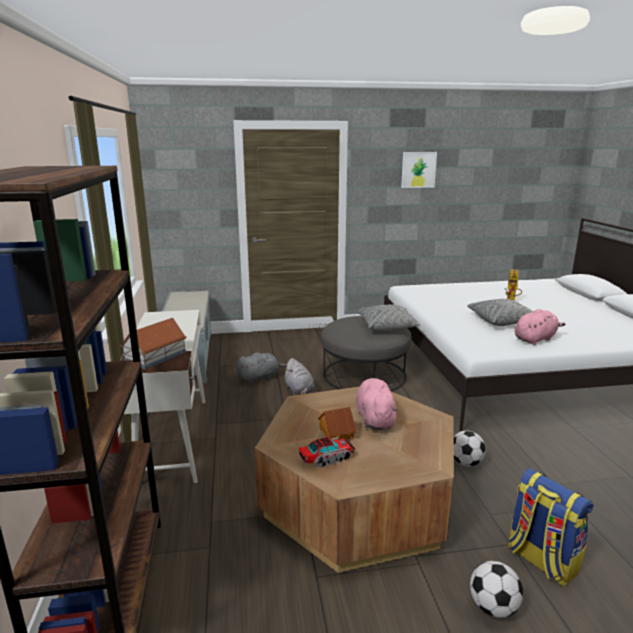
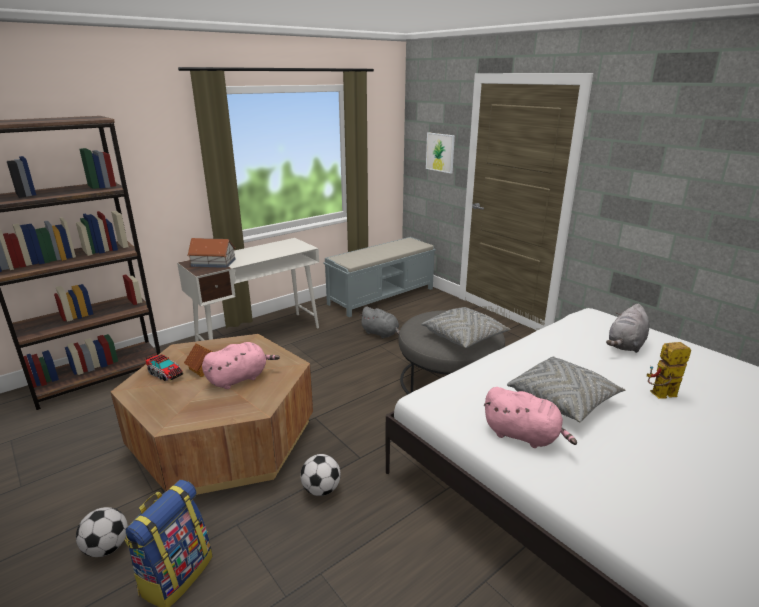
camera: 60 degrees right, 5 degrees up
grey plush toy [284,358,314,395] -> grey plush toy moved to [606,304,649,353]
picture [401,152,437,188] -> picture moved to [426,132,455,174]

